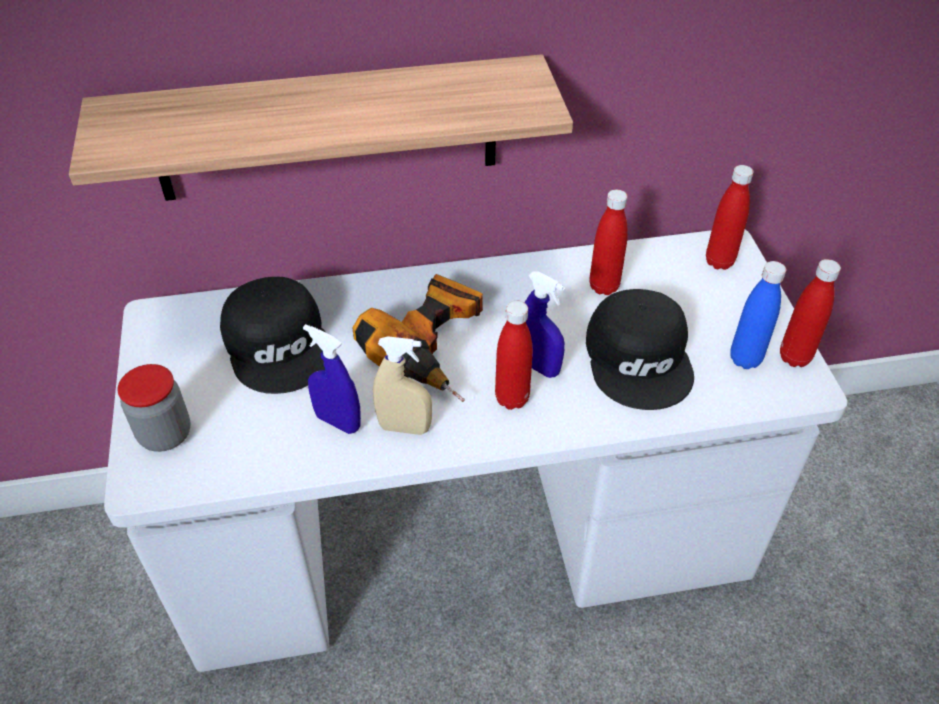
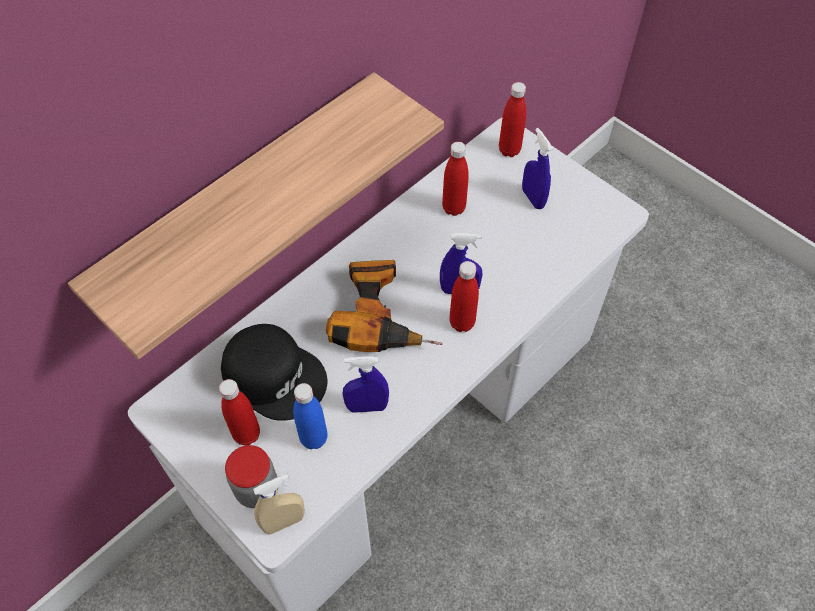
camera: 35 degrees left, 10 degrees up
beige spray bottle [373,336,432,435] -> beige spray bottle moved to [253,474,305,534]
black cap [586,289,694,410] -> none
blue bottle [730,261,786,369] -> blue bottle moved to [293,383,327,449]
red bottle [780,259,841,367] -> red bottle moved to [219,379,260,446]
none -> blue spray bottle [522,128,553,209]

